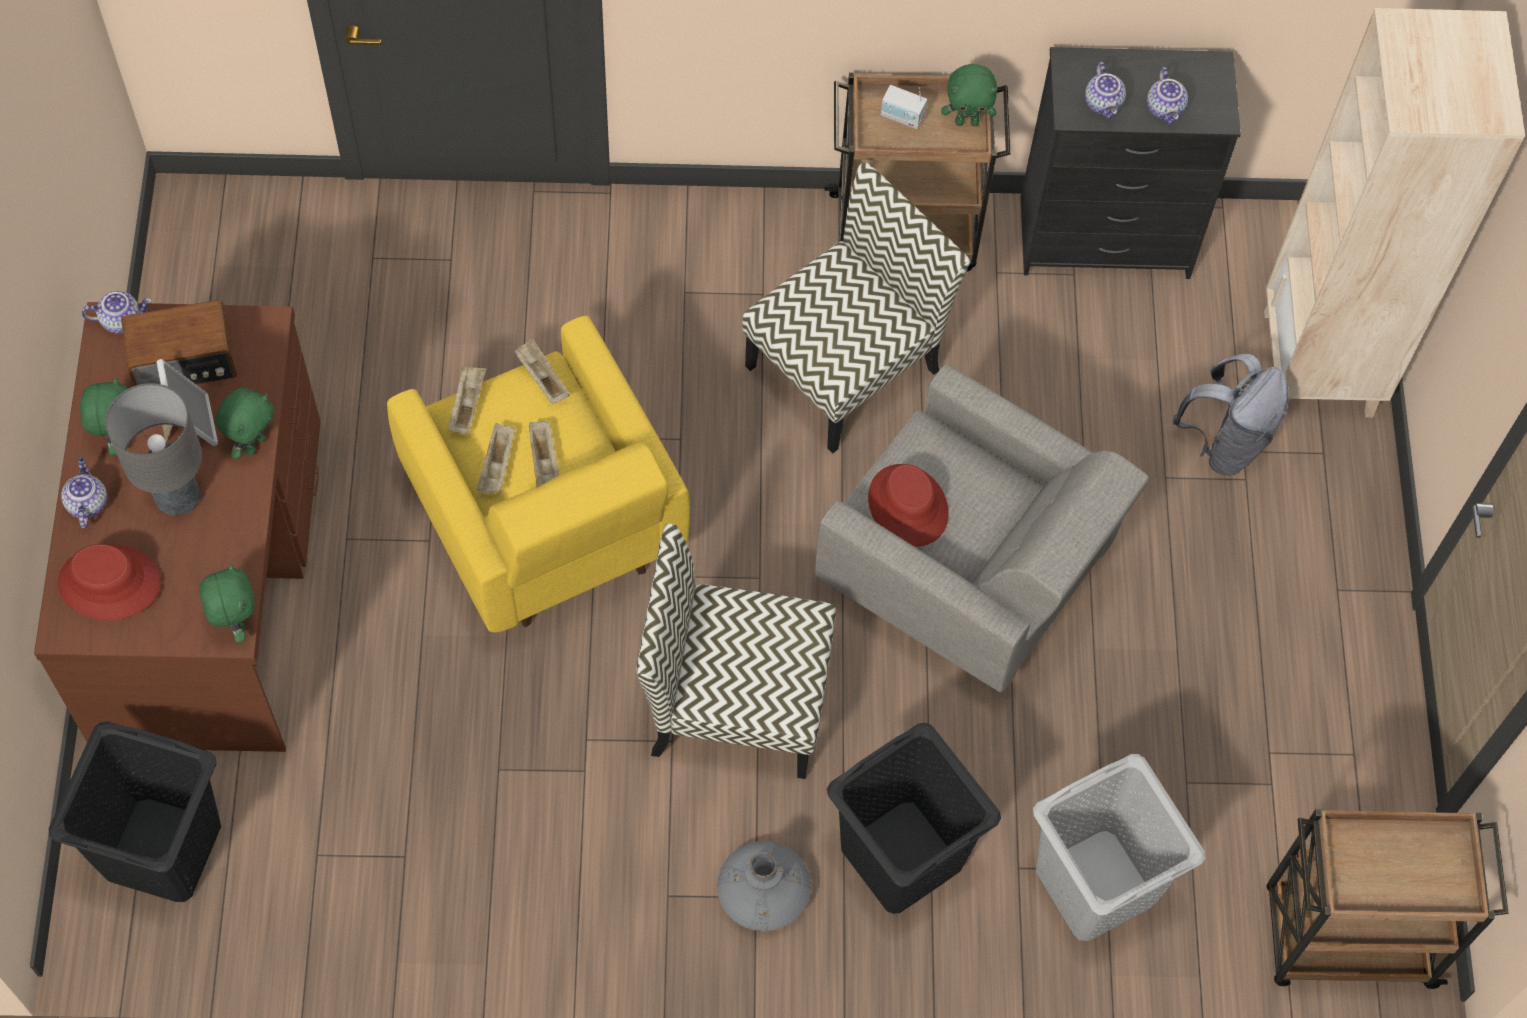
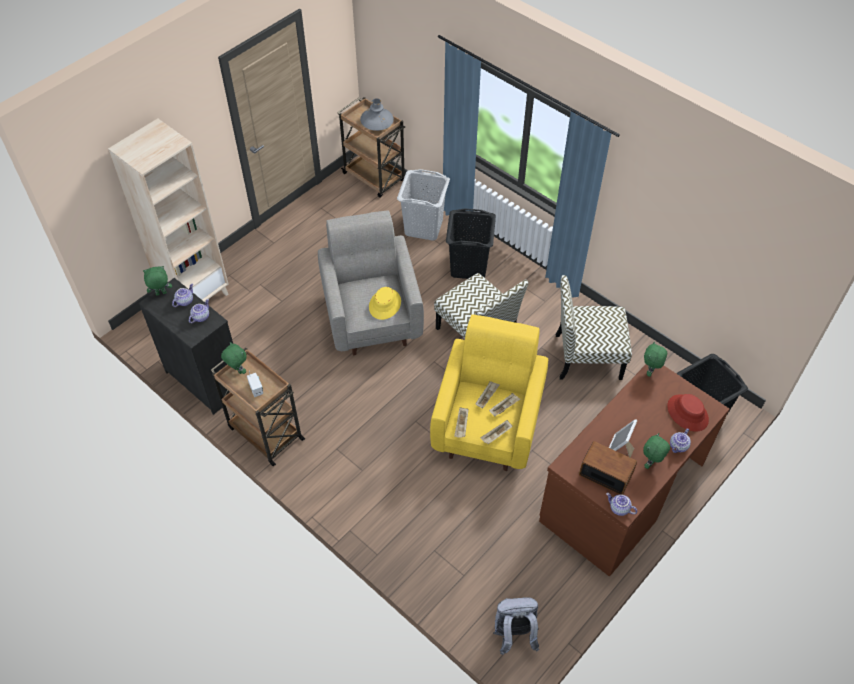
camera: 135 degrees left, 10 degrees down
grey table lamp [105,383,202,516] -> none
green plush toy [215,388,275,459] -> green plush toy moved to [143,266,172,296]
grey vase [717,841,811,931] -> grey vase moved to [360,98,394,131]
chair [742,162,970,454] -> chair moved to [555,275,632,380]
red hat [868,464,949,547] -> yellow hat [369,287,401,320]
grey backpack [1173,354,1289,476] -> grey backpack moved to [493,597,539,655]

